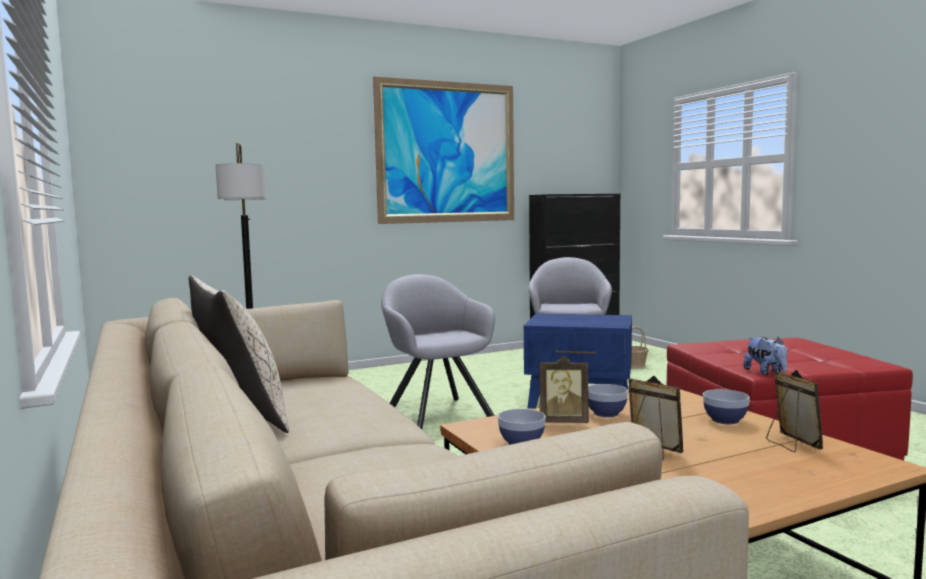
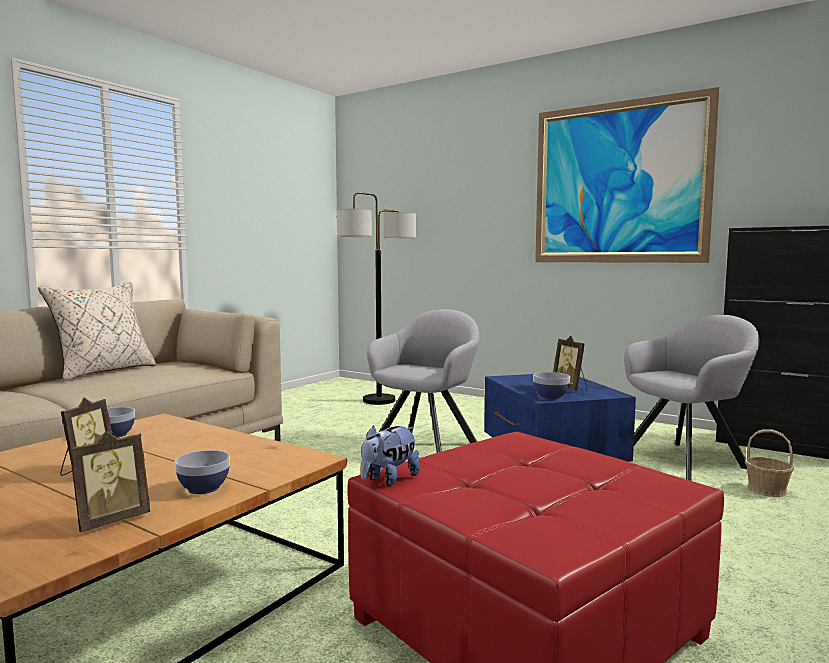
camera: 60 degrees right, 0 degrees up
picture frame [539,356,589,423] -> picture frame moved to [553,336,587,391]
bowl [588,384,628,417] -> bowl moved to [533,372,570,399]

